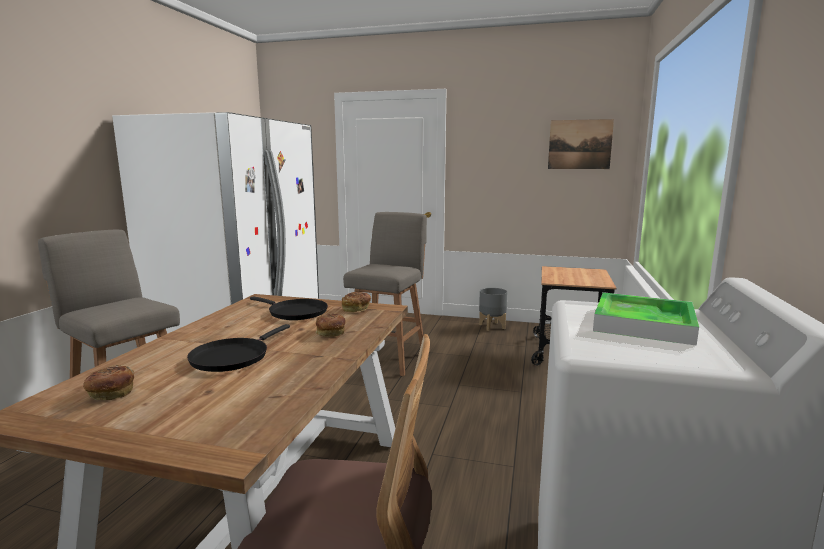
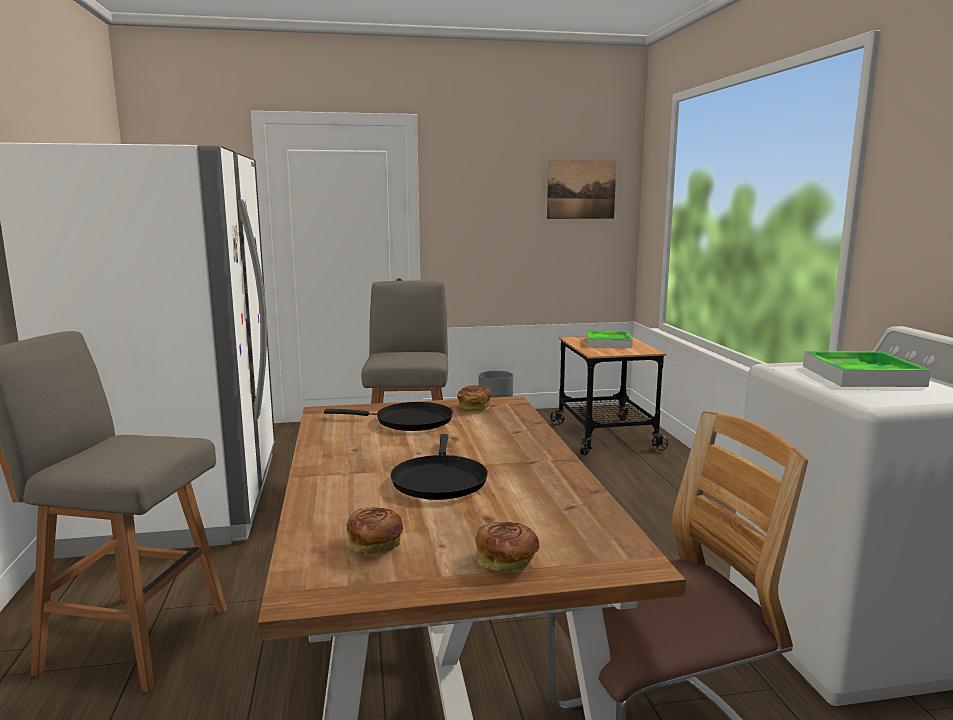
camera: 25 degrees left, 0 degrees up
bread [316,313,346,337] -> bread moved to [475,522,539,572]
none -> tray [587,331,633,348]

